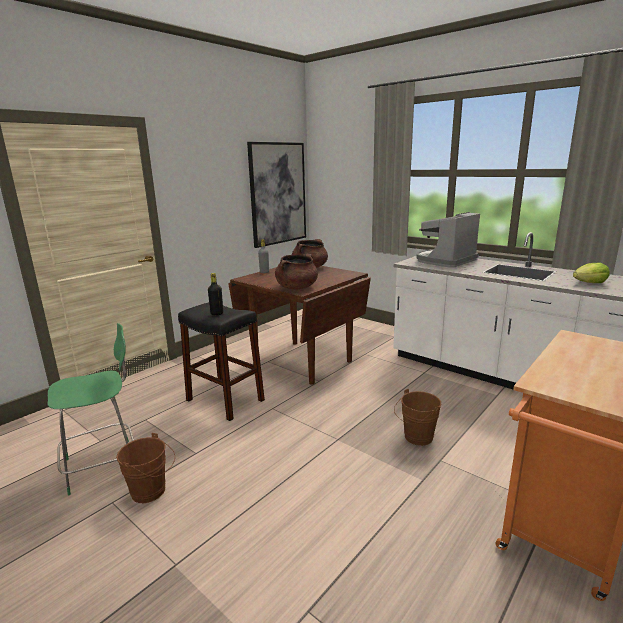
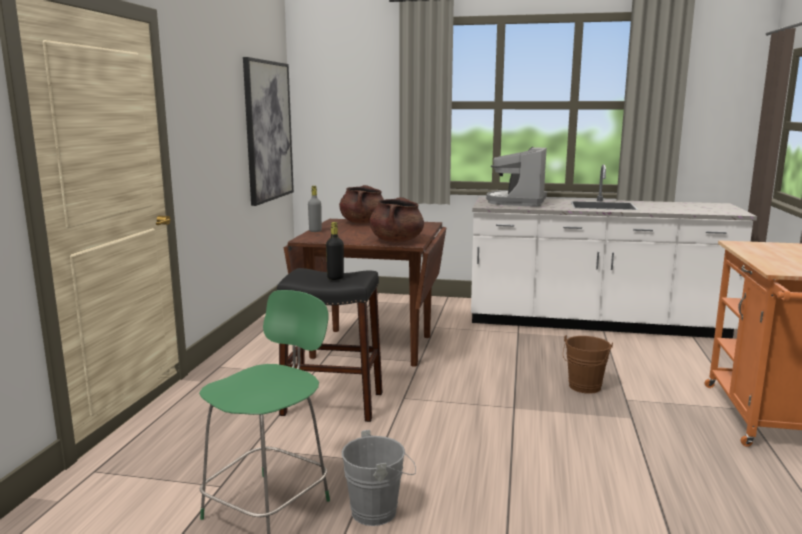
camera: 30 degrees left, 5 degrees down
brown bucket [116,433,175,503] -> grey bucket [342,430,416,526]
lettuce [573,263,610,283] -> none

